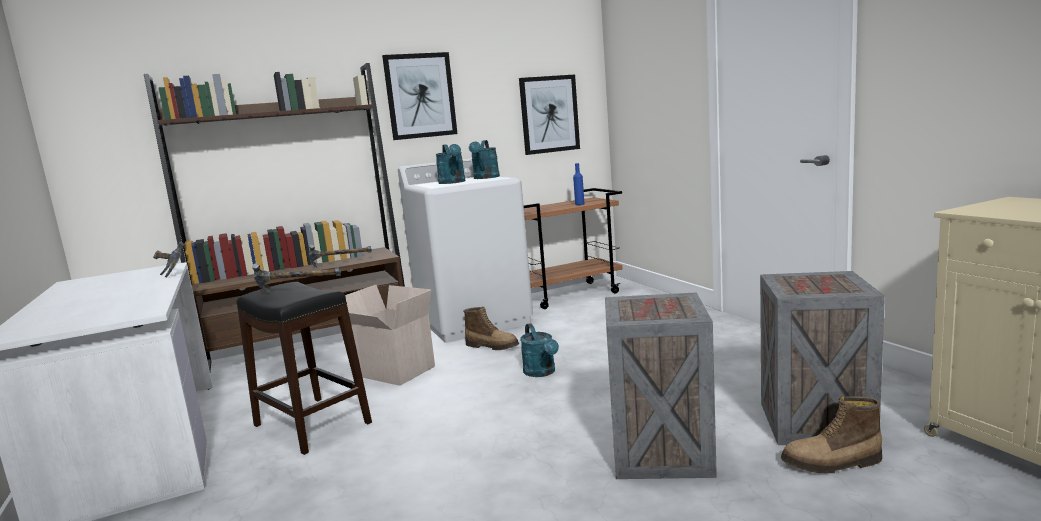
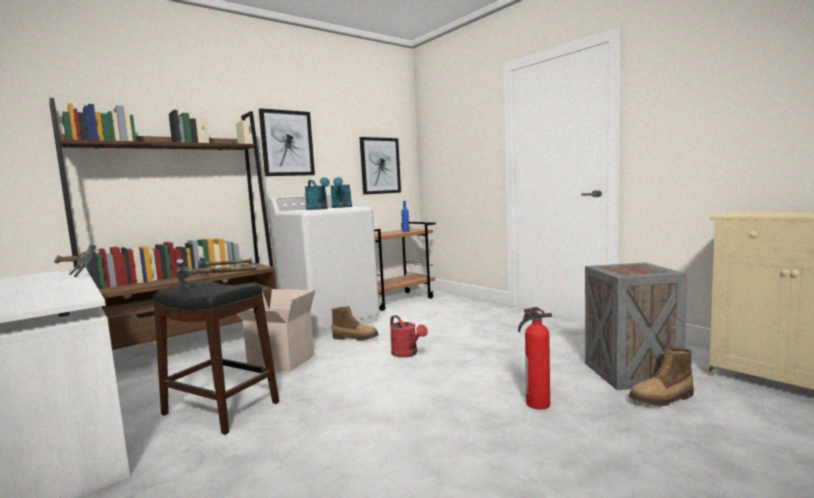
camera: 15 degrees left, 5 degrees down
turquoise watering can [520,323,559,377] -> red watering can [390,315,428,358]
crate [605,292,717,479] -> fire extinguisher [518,307,552,410]

